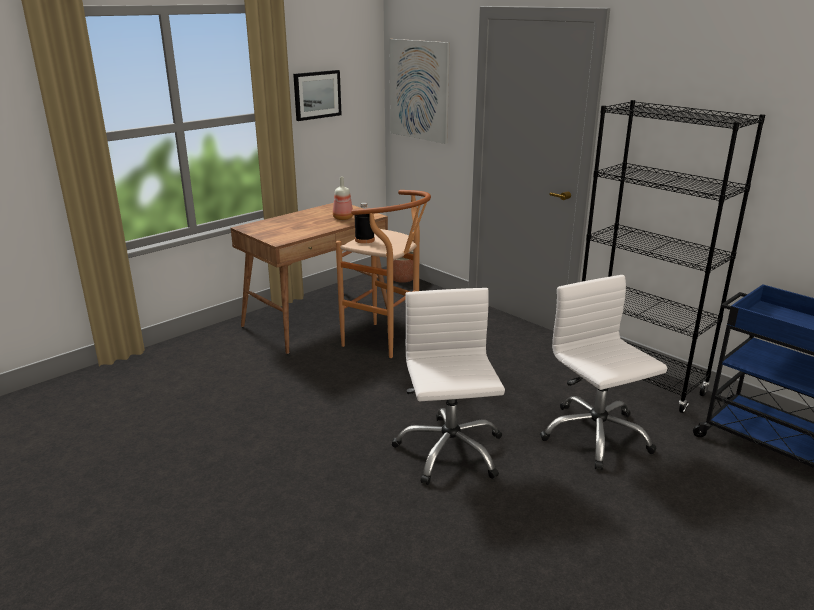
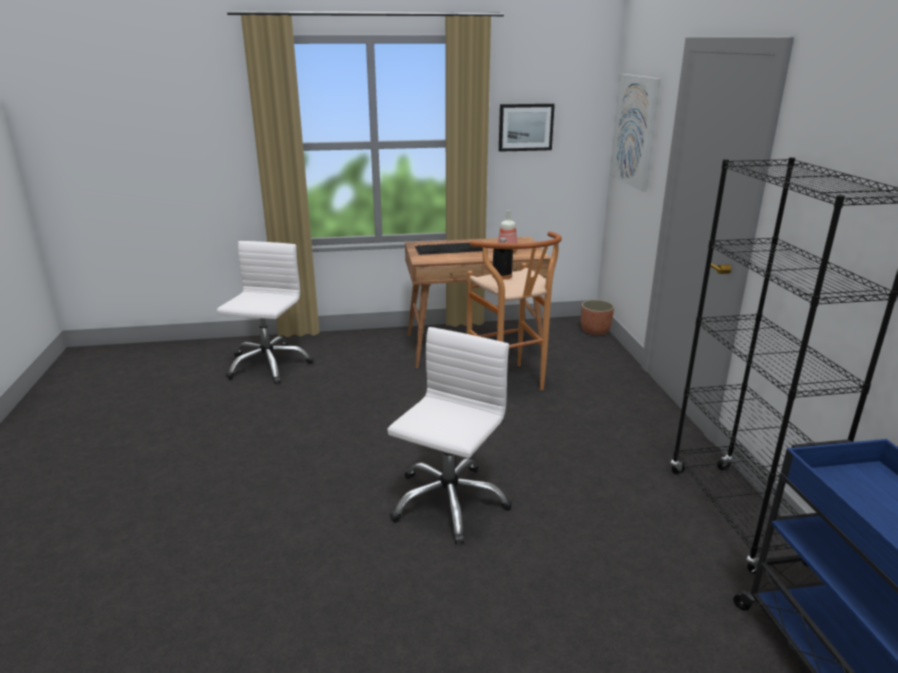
camera: 35 degrees right, 0 degrees up
white office chair [540,275,667,470] -> white office chair moved to [217,241,313,384]
none -> keyboard [415,243,483,255]

